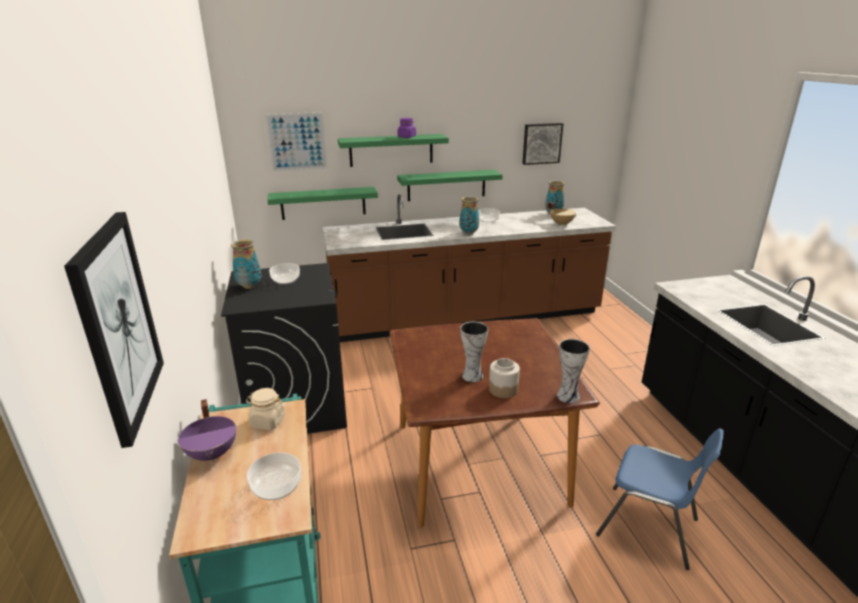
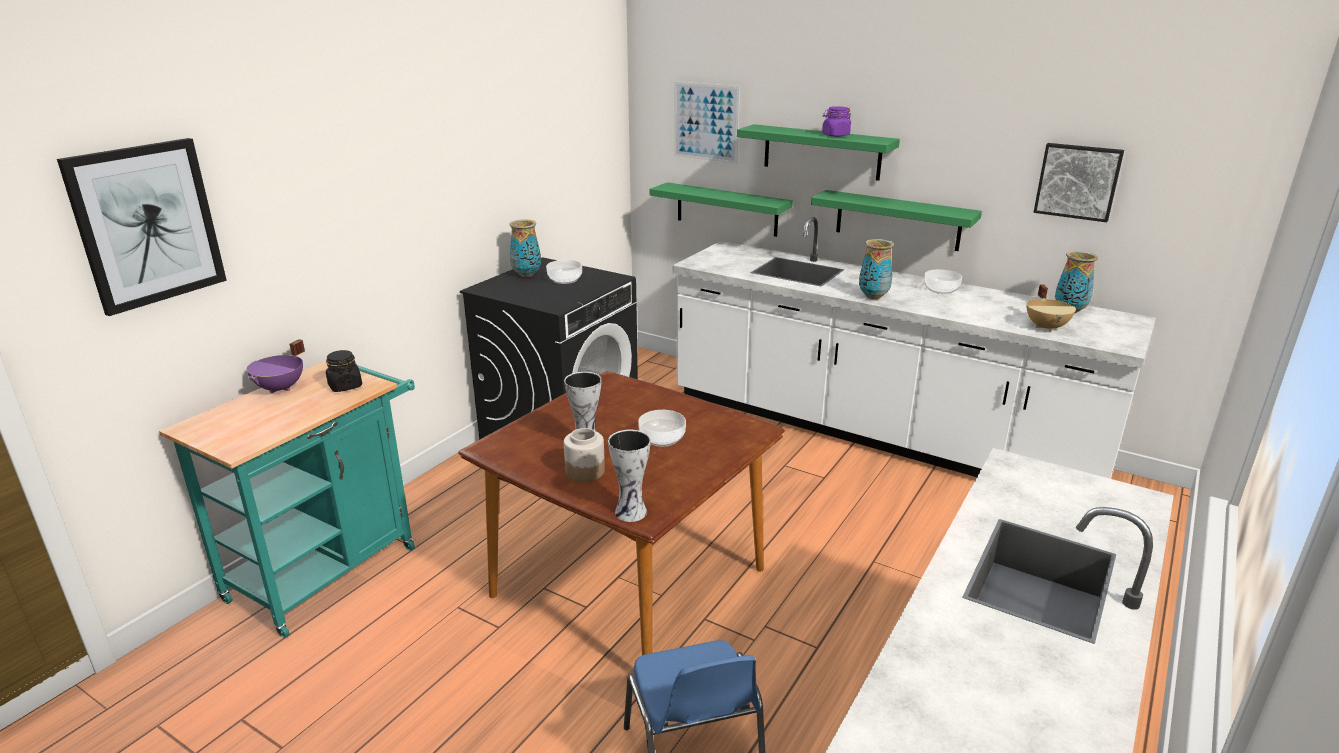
camera: 45 degrees right, 0 degrees up
beige jar [246,388,285,430] -> black jar [326,350,362,392]
bowl [247,452,301,500] -> bowl moved to [638,410,686,447]
brown counter [322,194,616,342] -> white counter [673,217,1156,479]

